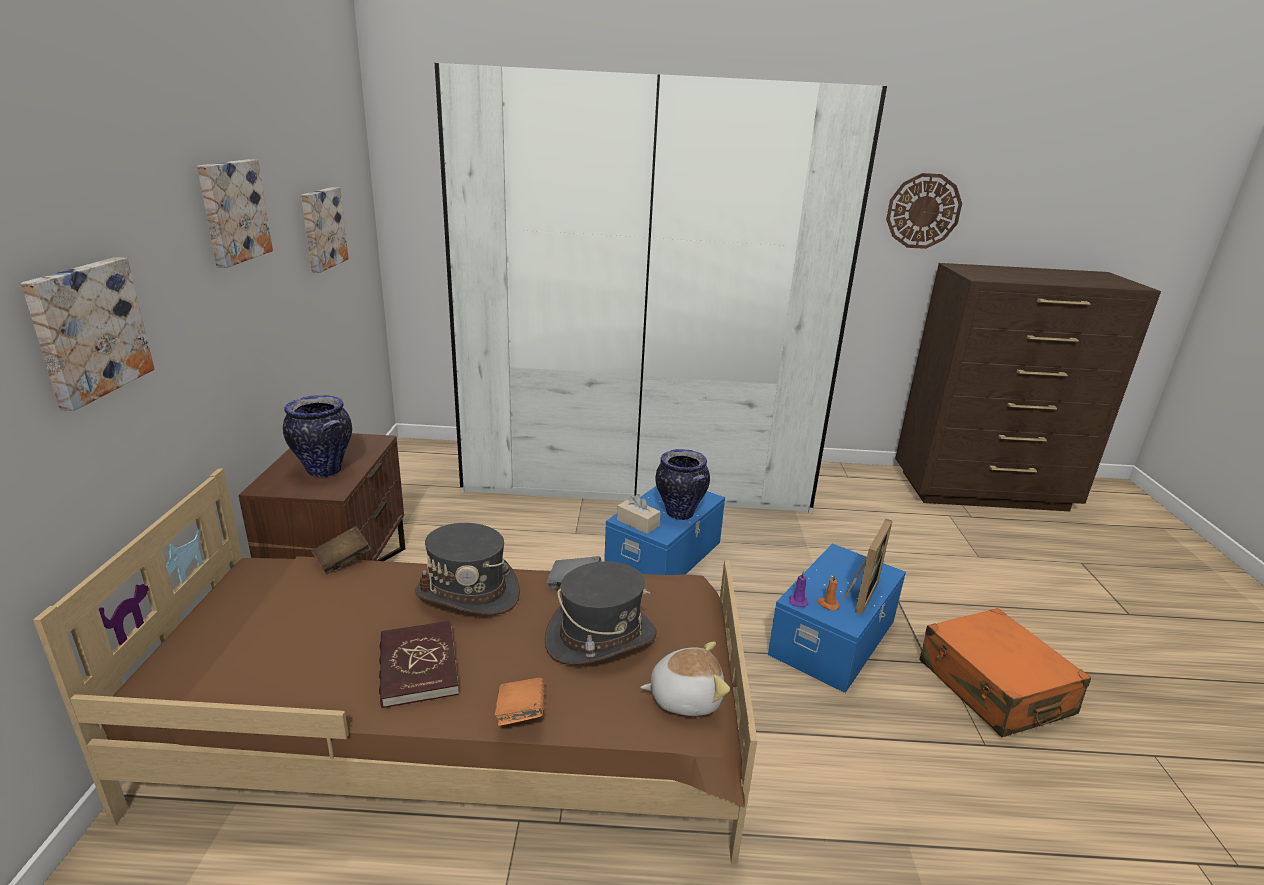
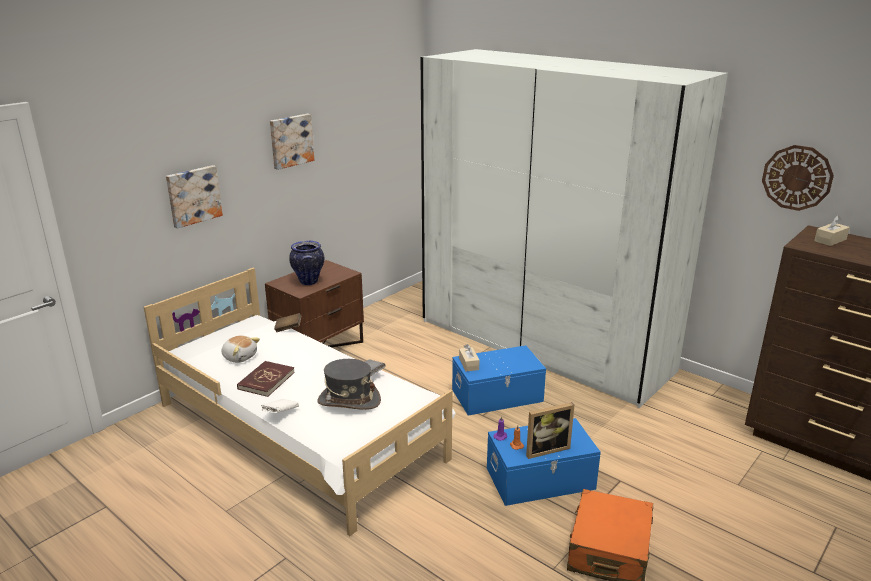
camera: 40 degrees right, 0 degrees up
brown bed [33,468,757,864] -> white bed [144,268,456,536]
picture [301,187,349,273] -> none
grey hat [414,523,520,615] -> none
orange book [495,678,545,726] -> white book [261,399,299,413]
plush toy [640,641,730,716] -> plush toy moved to [221,336,260,363]
vase [656,449,710,520] -> none
none -> beige tissue box [814,215,850,246]

